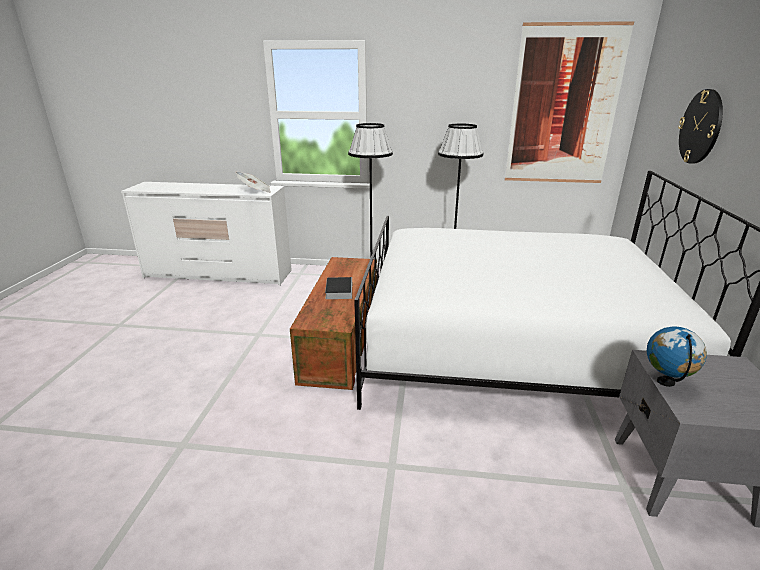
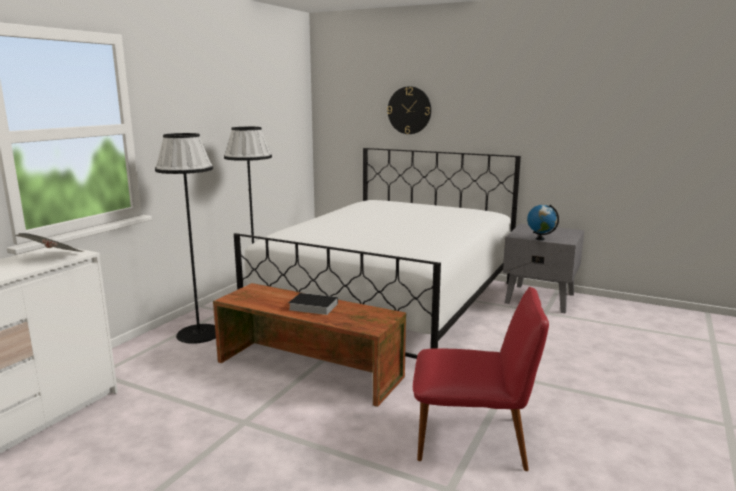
camera: 70 degrees left, 10 degrees down
picture [505,21,634,183] -> none
none -> red chair [413,287,549,471]

